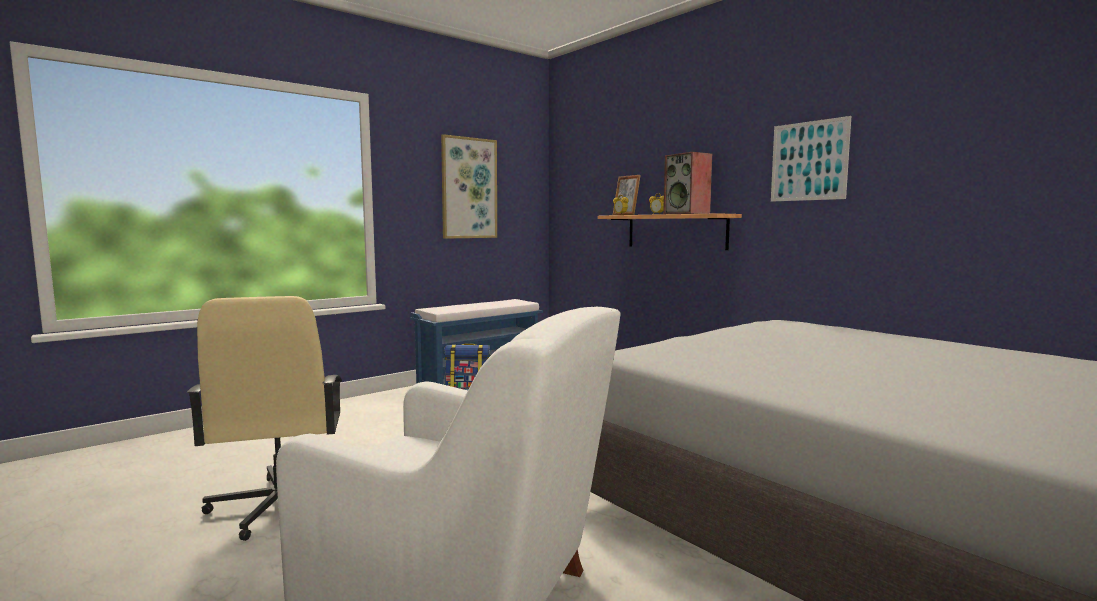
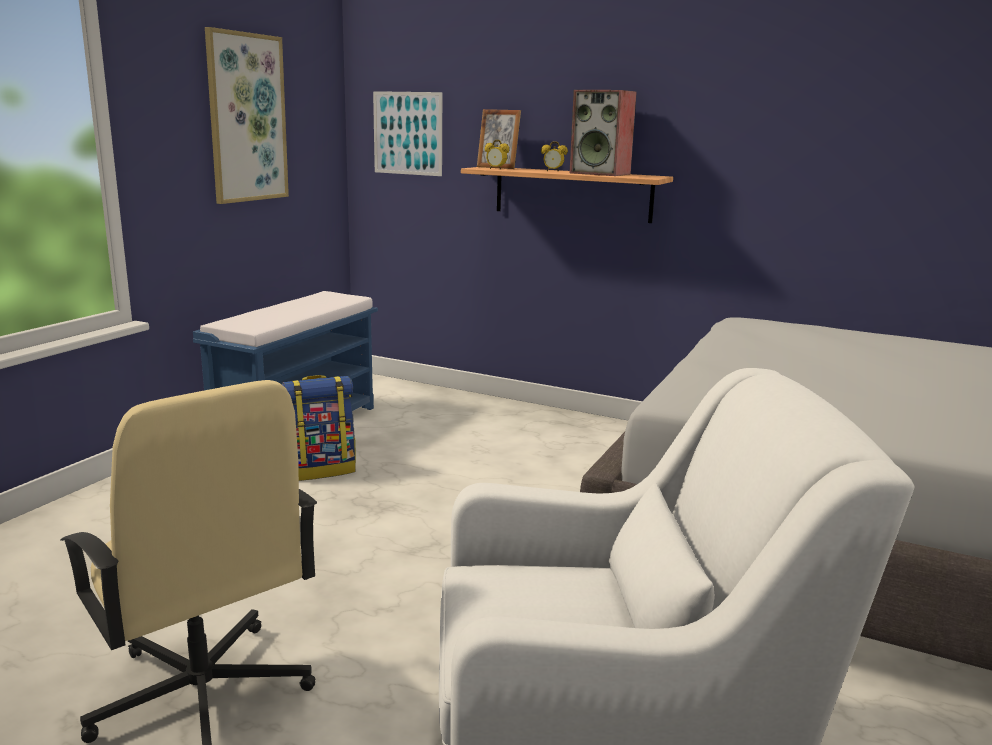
camera: 25 degrees left, 10 degrees up
picture [771,116,851,202] -> picture moved to [373,91,442,176]

